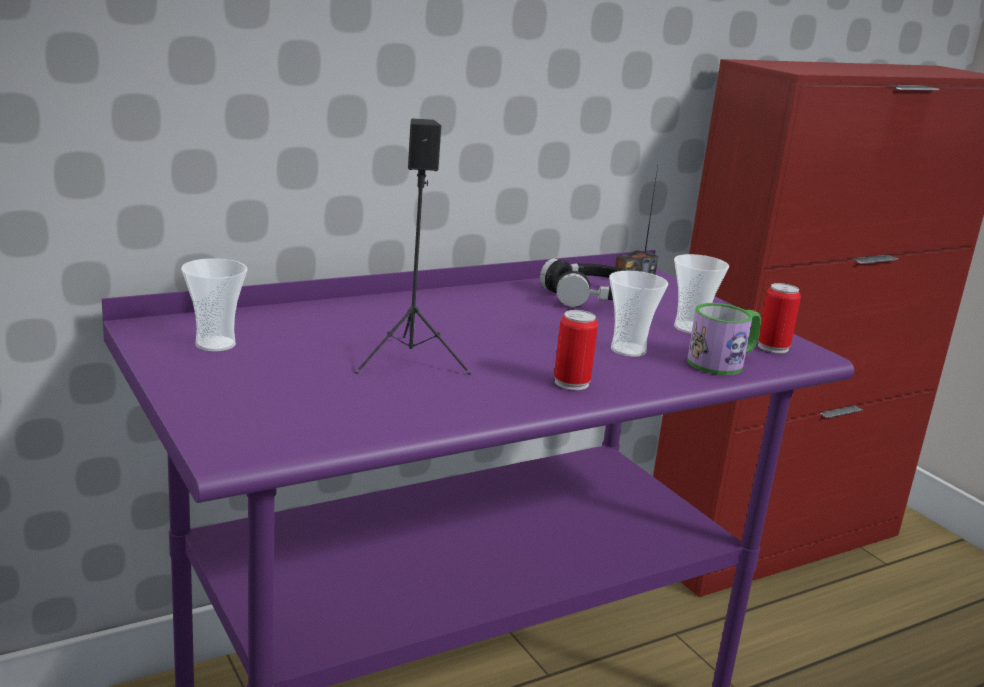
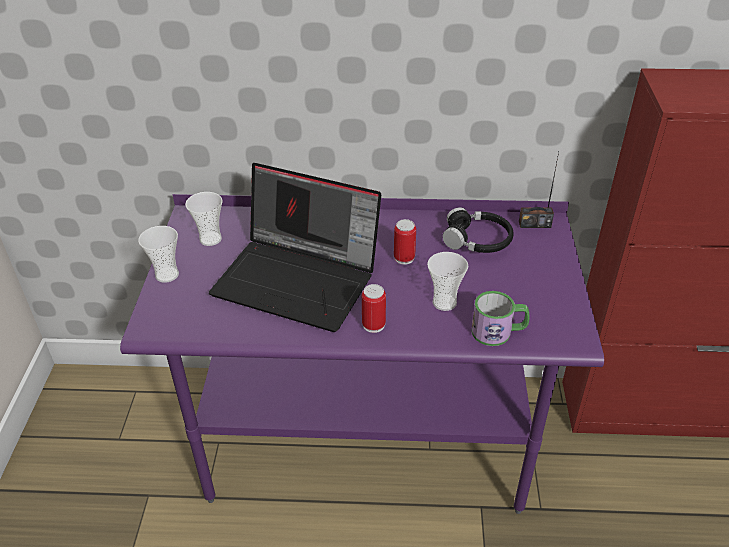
camera: 35 degrees right, 20 degrees up
black speaker [355,118,471,375] -> laptop [209,163,381,332]
cup [674,254,729,334] -> cup moved to [138,226,179,283]
can [758,283,801,353] -> can moved to [394,219,416,265]

